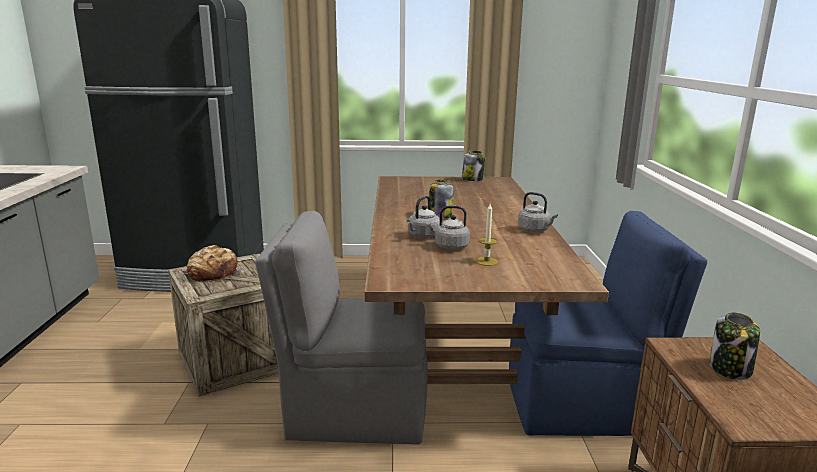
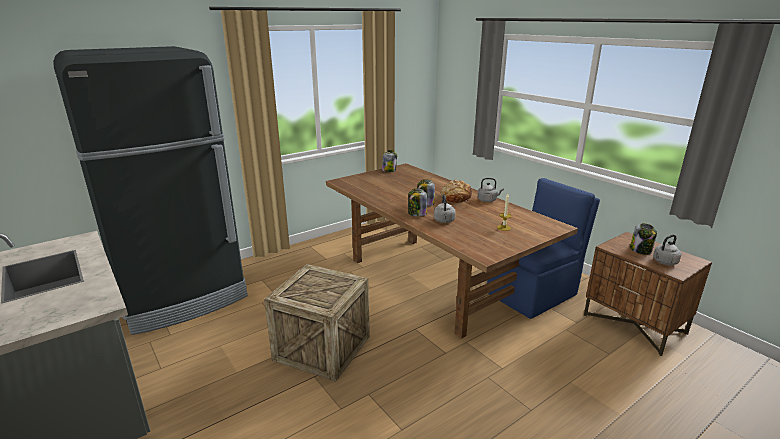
camera: 35 degrees left, 5 degrees up
bread [187,245,244,282] -> bread moved to [441,180,472,203]
grey chair [255,211,428,445] -> none
grey kettle [426,206,470,250] -> grey kettle moved to [653,235,681,265]
none -> jar [408,188,427,217]

